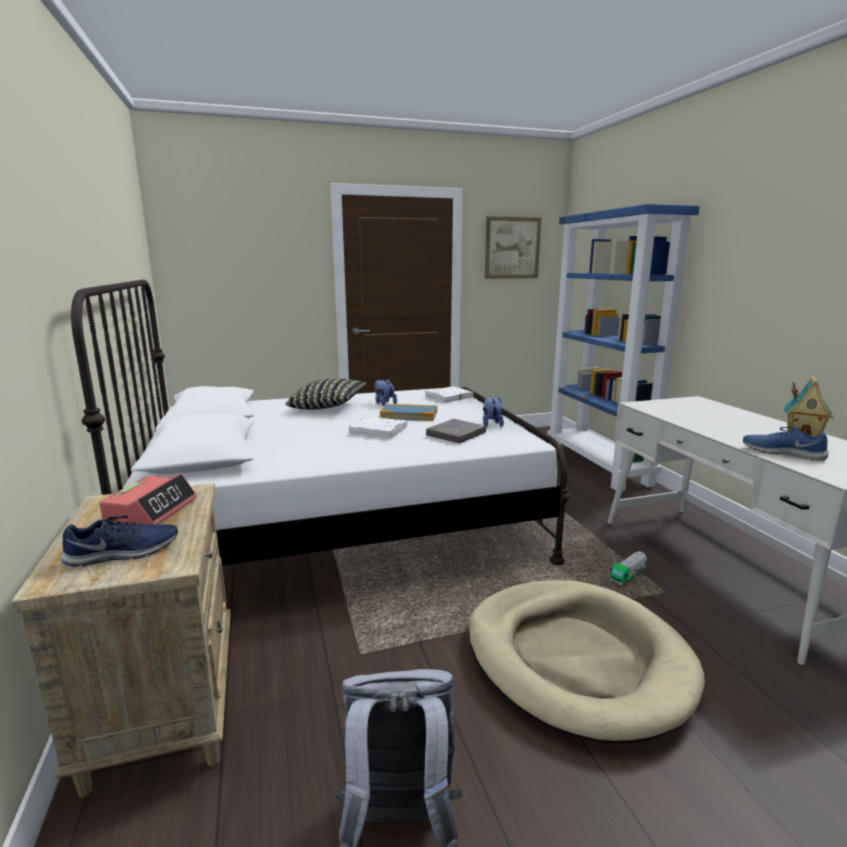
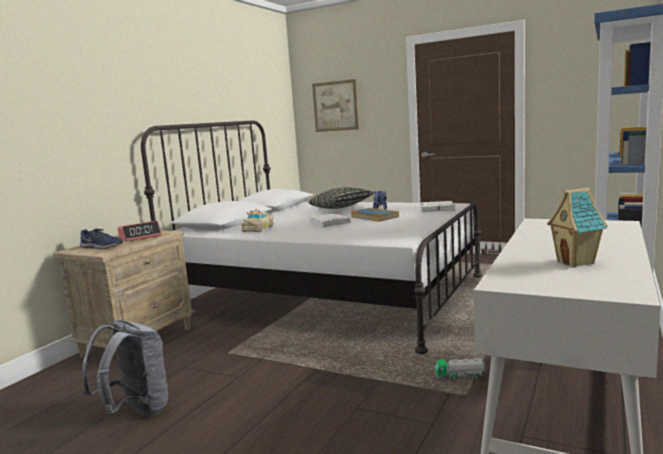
camera: 45 degrees right, 5 degrees down
grey book [426,419,486,443] -> none
beige dog bed [468,580,705,743] -> none
plush toy [483,397,504,427] -> none
picture [485,216,541,279] -> picture moved to [312,79,359,132]
blue shoe [743,427,829,461] -> none
none -> beige toy car [241,209,274,232]

